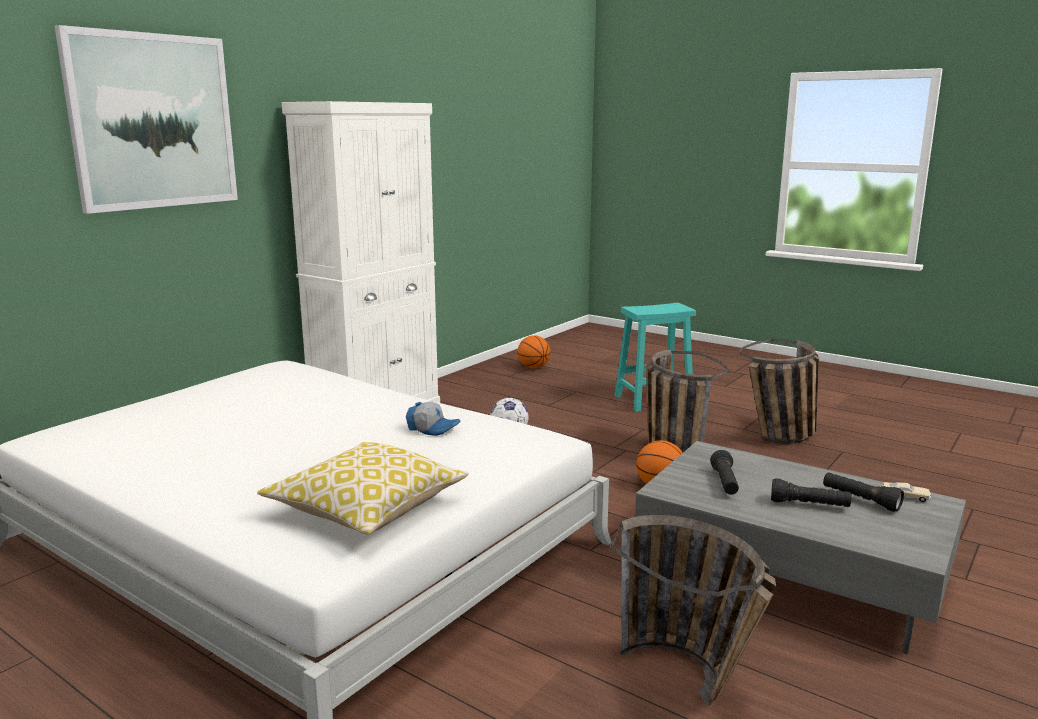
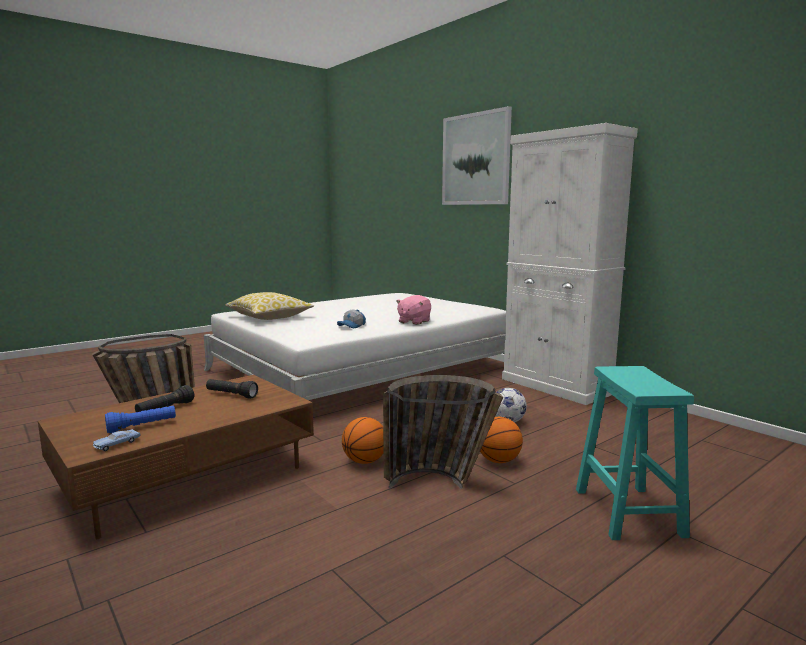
camera: 105 degrees right, 5 degrees down
basketball [517,335,551,369] -> basketball moved to [480,417,523,463]
grey coffee table [635,441,966,654] -> brown coffee table [38,375,314,539]
basket [740,339,819,444] -> none
black flashlight [823,472,904,512] -> blue flashlight [105,406,176,433]
beige toy car [882,482,931,502] -> blue toy car [93,429,141,451]
none -> pink plush toy [396,295,431,325]

